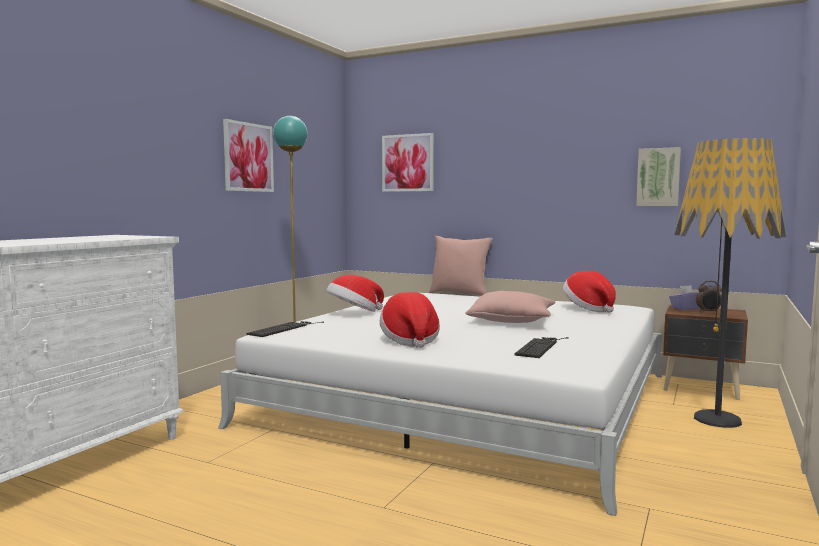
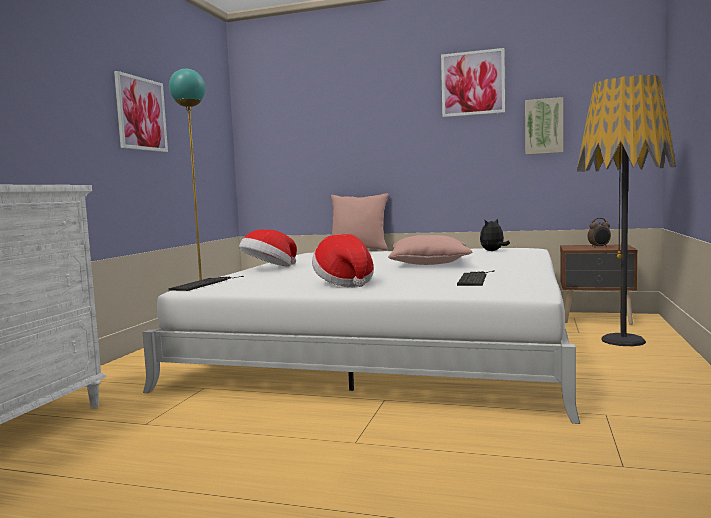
camera: 10 degrees left, 0 degrees up
picture [382,133,434,192] -> picture moved to [441,48,505,117]
hat [563,271,616,313] -> plush toy [480,219,510,251]
purple tissue box [669,285,701,310] -> none

